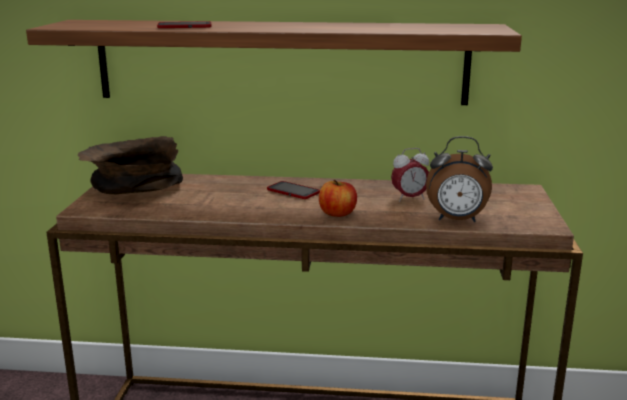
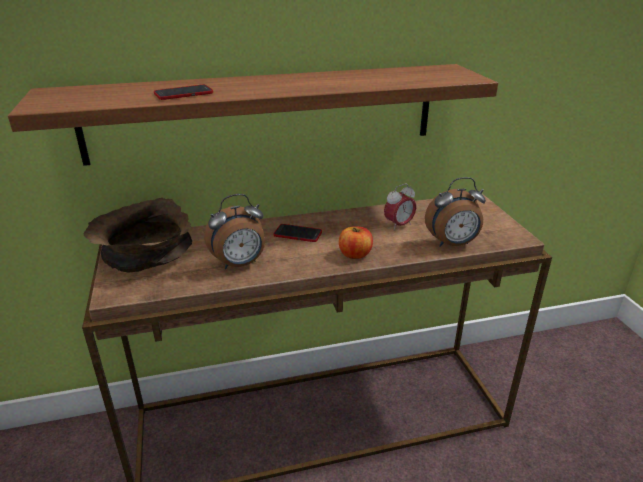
camera: 20 degrees left, 10 degrees up
none -> alarm clock [204,194,265,269]

